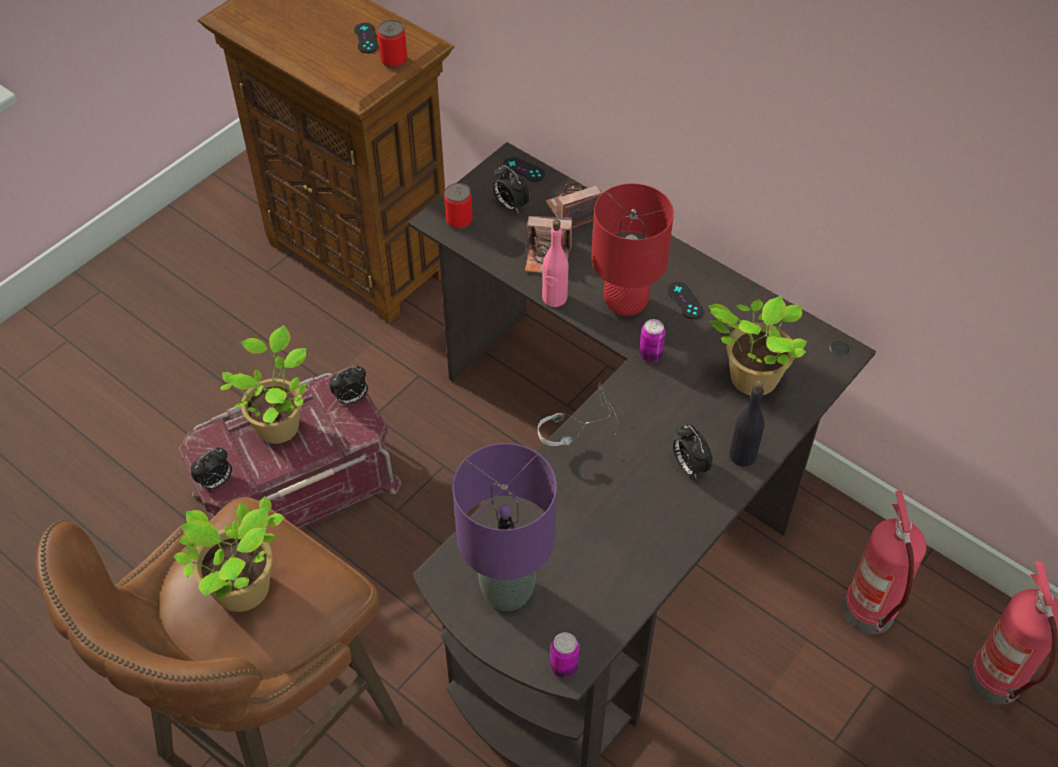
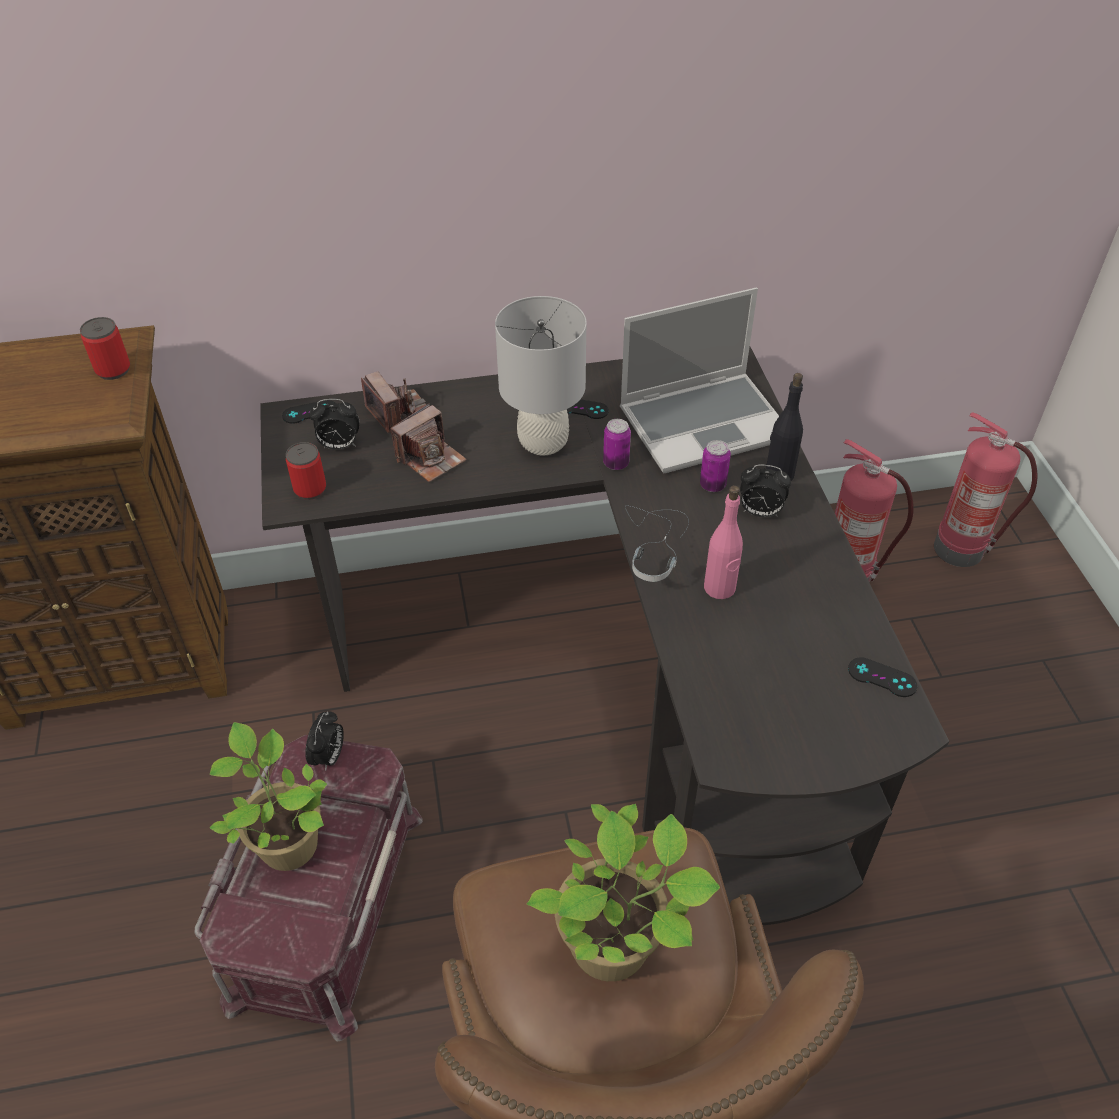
camera: 50 degrees left, 5 degrees down
alarm clock [191,448,232,491] -> none
black game controller [354,23,379,53] -> black game controller moved to [848,657,917,697]
purple table lamp [453,443,557,611] -> none
pink bottle [542,219,569,307] -> pink bottle moved to [704,485,743,599]
camera [546,183,602,228] -> camera turned 135 degrees clockwise [361,371,426,433]
can [550,632,579,678] -> can moved to [700,440,731,492]
red table lamp [591,183,674,316] -> grey table lamp [495,296,586,456]
potted plant [708,296,807,395] -> laptop [620,288,779,473]

